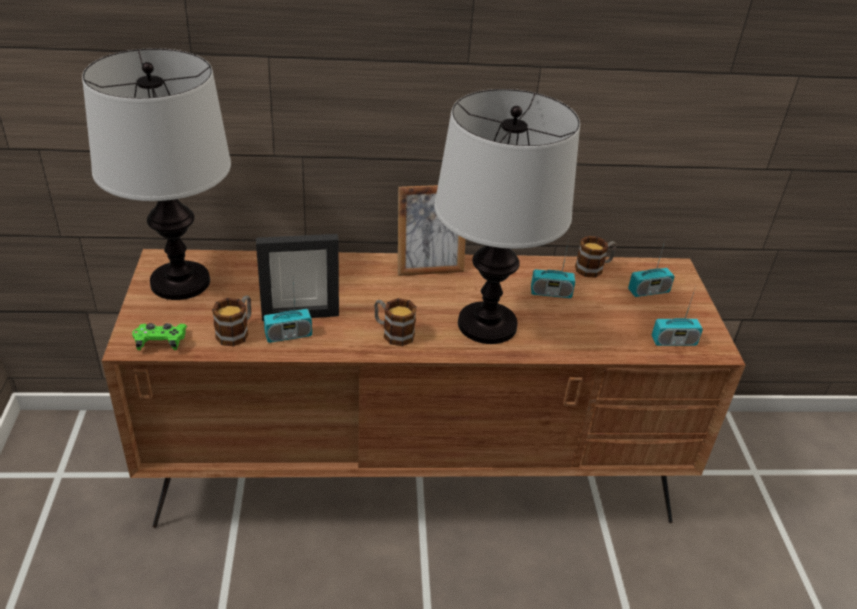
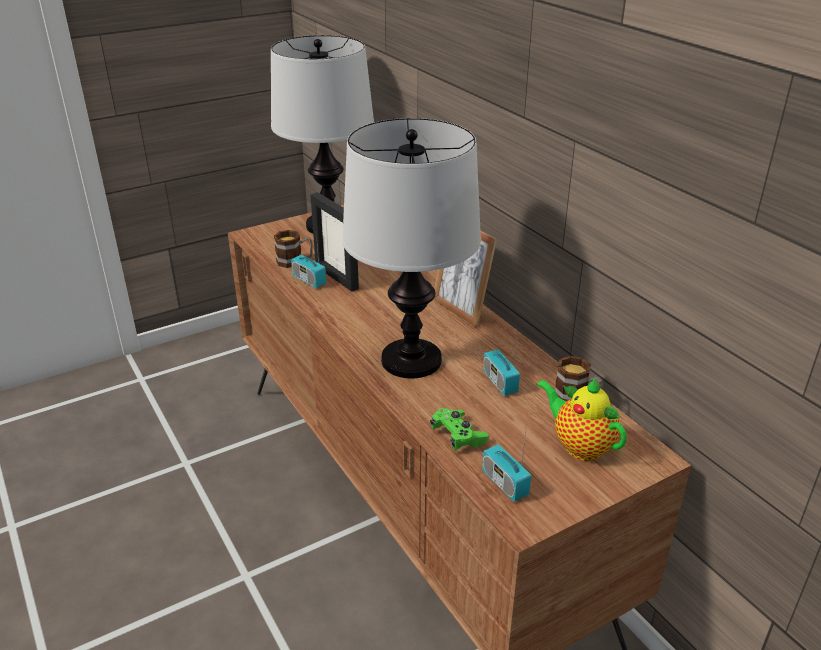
camera: 65 degrees right, 5 degrees down
green game controller [132,323,187,350] -> green game controller moved to [430,408,489,450]
mug [374,298,417,346] -> none
radio [628,241,675,297] -> teapot [536,378,627,461]

